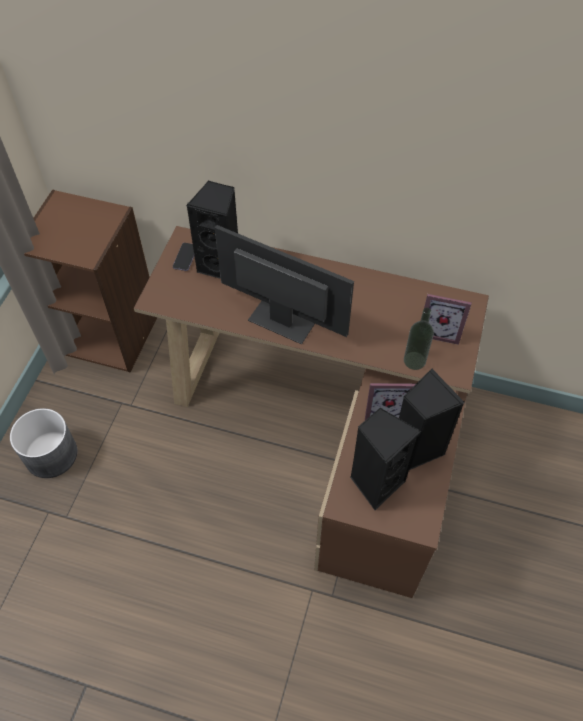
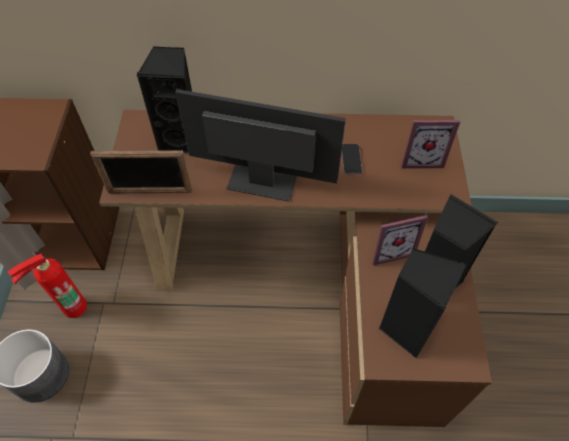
camera: 15 degrees left, 0 degrees up
phone [173,243,194,271] -> phone moved to [342,144,362,174]
bottle [404,308,434,370] -> none
none -> fire extinguisher [7,252,87,318]
none -> picture frame [90,150,192,193]

